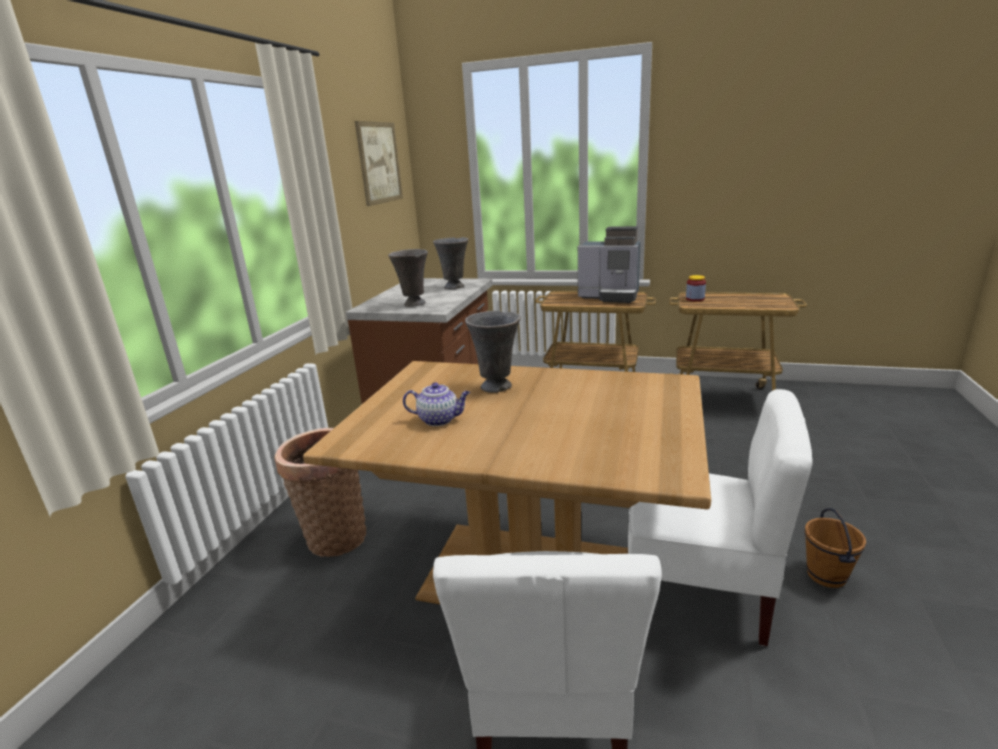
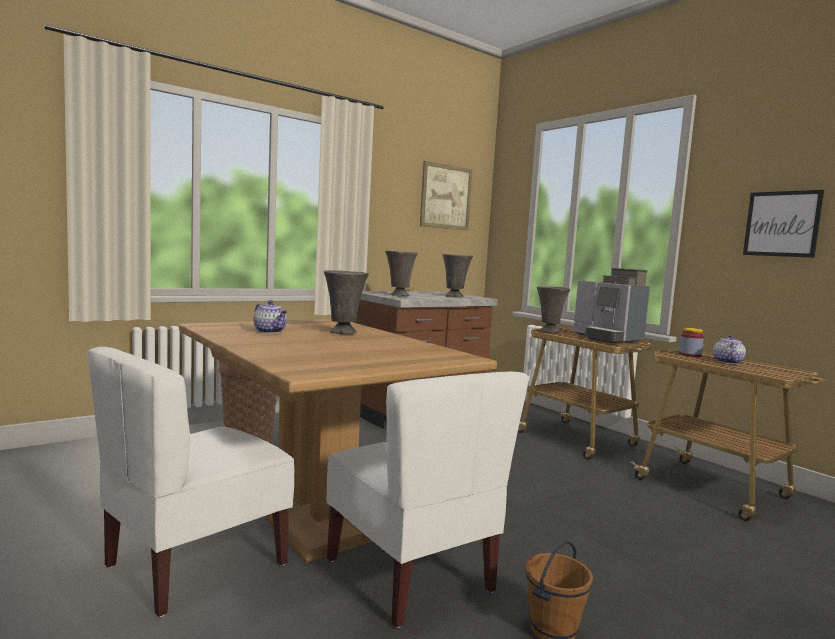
camera: 35 degrees right, 15 degrees down
none -> grey vase [537,286,570,332]
none -> teapot [713,335,746,364]
none -> picture [743,190,824,258]

